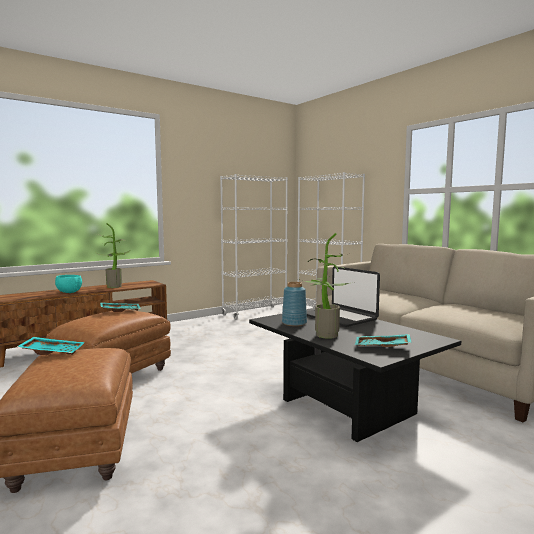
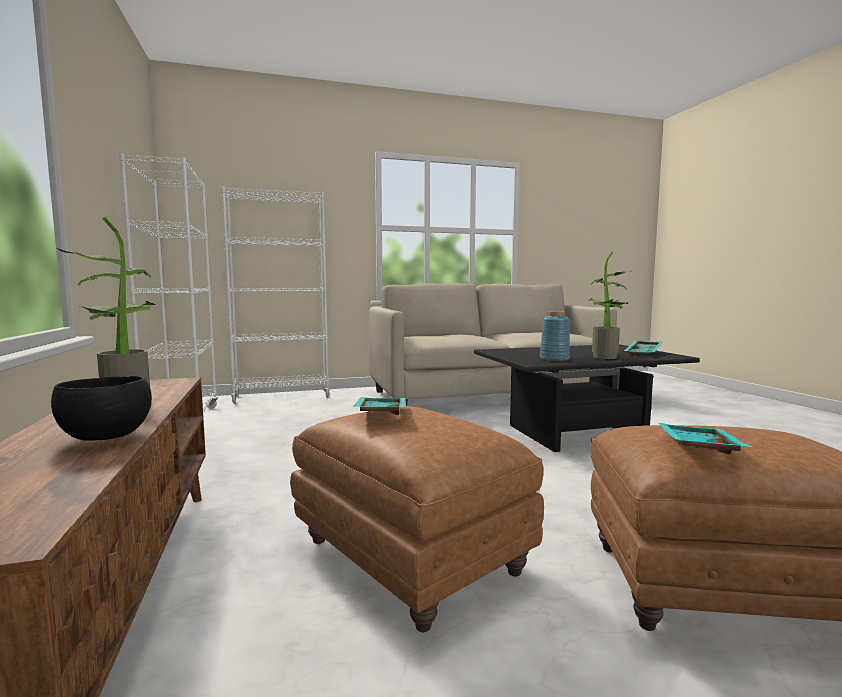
camera: 70 degrees left, 0 degrees up
turquoise bowl [55,275,82,293] -> black bowl [51,376,152,441]
laptop [307,266,380,327] -> none

